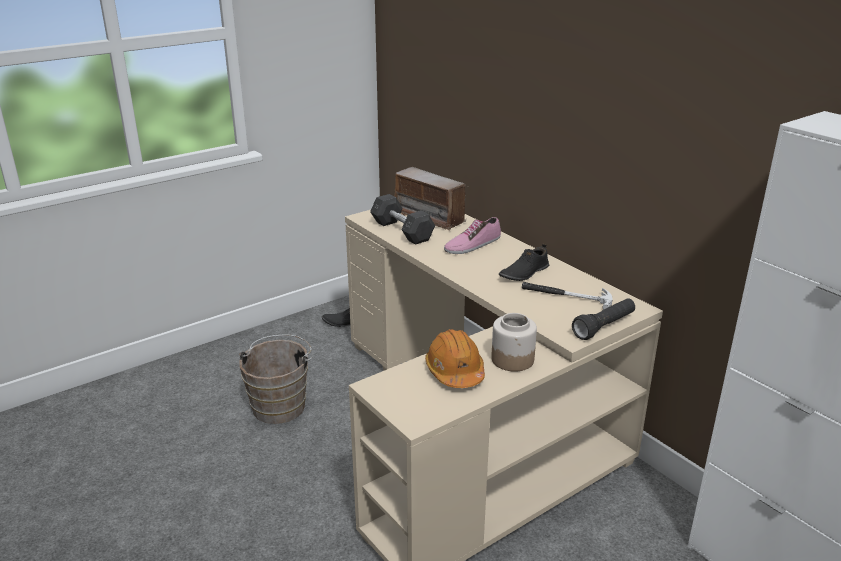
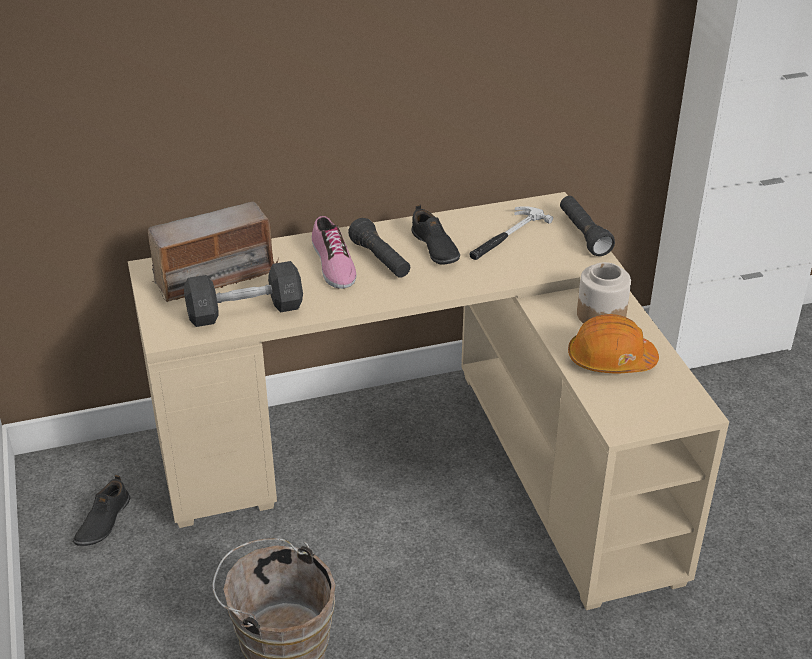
camera: 70 degrees left, 10 degrees up
none -> black flashlight [348,218,410,278]

